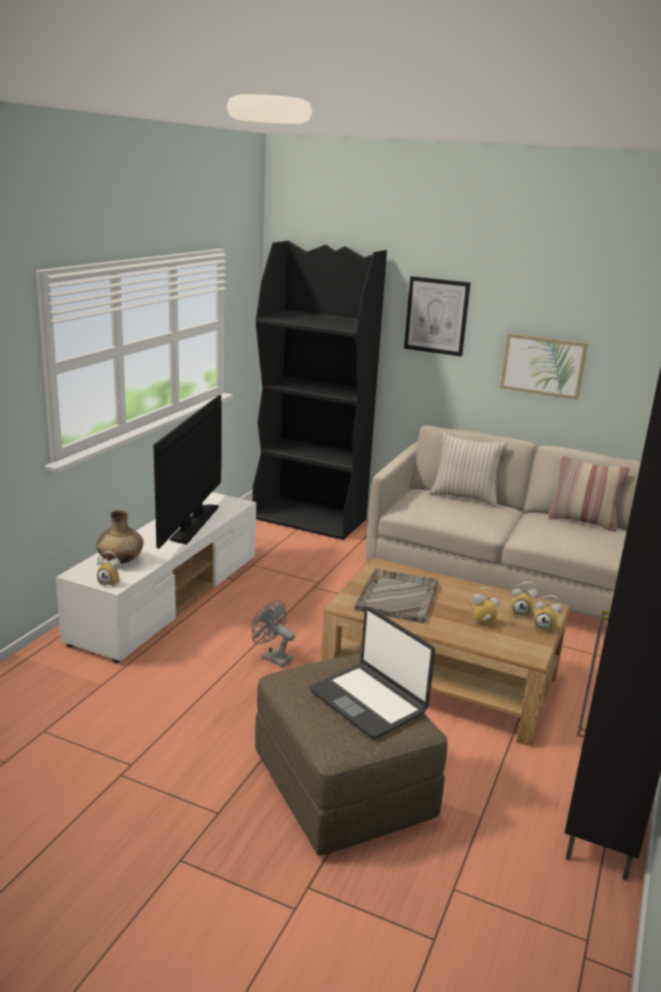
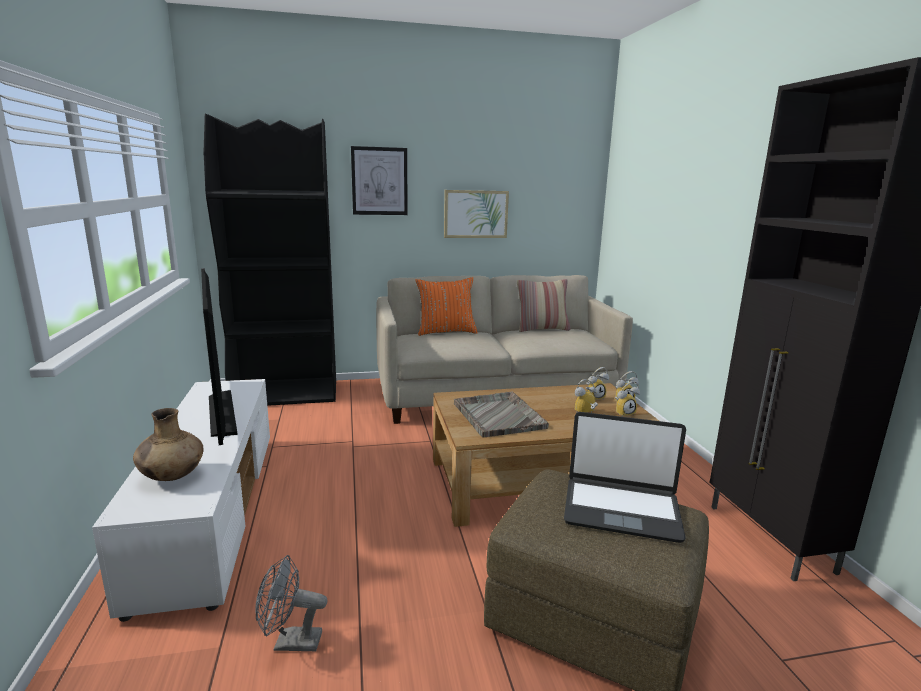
camera: 35 degrees left, 5 degrees down
alarm clock [97,551,120,587] -> alarm clock moved to [615,381,640,417]
grey fan [252,601,295,667] -> grey fan moved to [255,555,328,651]
beige pillow [429,432,508,507] -> orange pillow [415,277,477,336]

